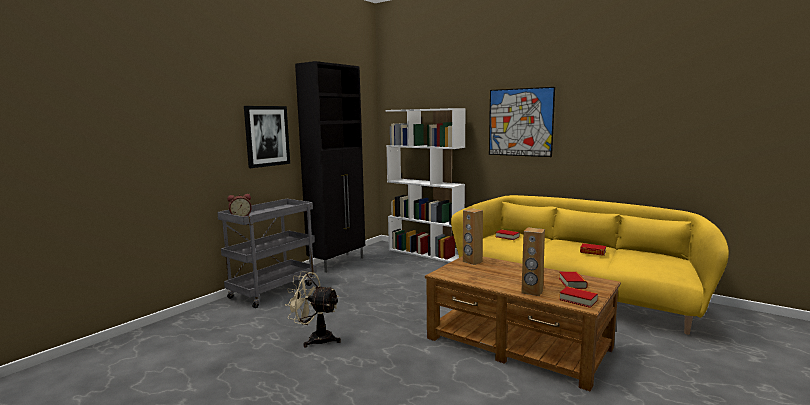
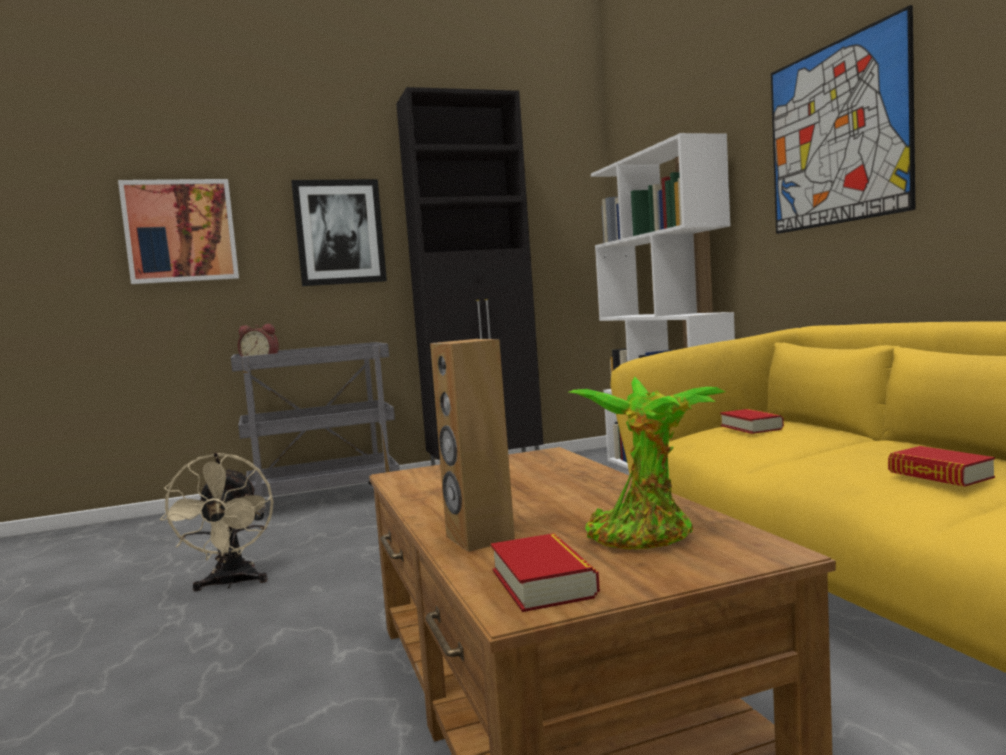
camera: 35 degrees right, 5 degrees down
beige fan [285,271,341,347] -> beige fan turned 150 degrees counterclockwise [159,453,273,591]
brown speaker [463,208,483,265] -> none
book [559,272,588,289] -> potted plant [569,376,726,549]
none -> picture [118,179,239,284]

